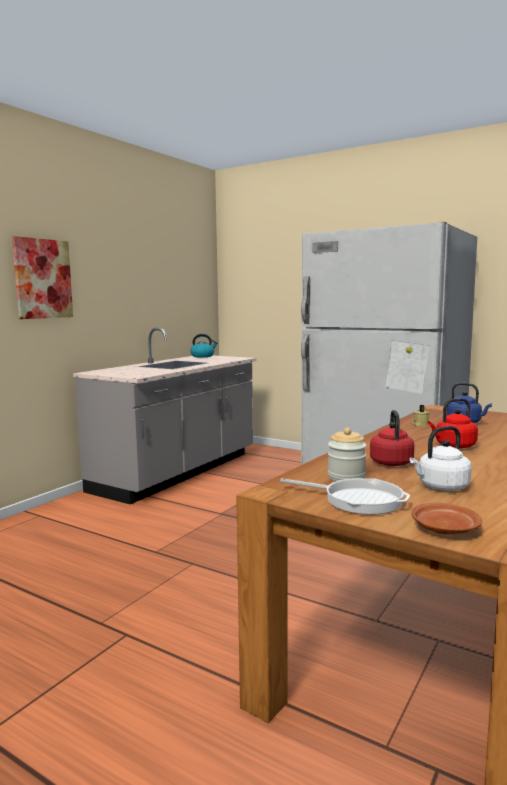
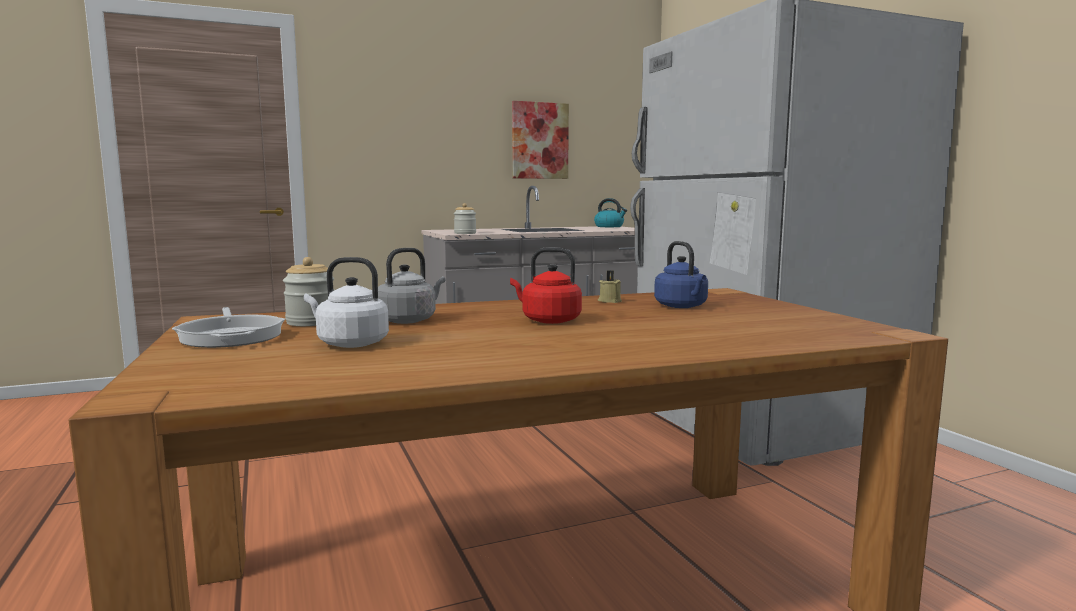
camera: 35 degrees right, 0 degrees up
picture [12,236,73,319] -> picture moved to [512,101,569,179]
red kettle [370,410,414,466] -> grey kettle [378,248,445,324]
brown plate [411,503,482,534] -> none
none -> jar [454,203,476,234]

